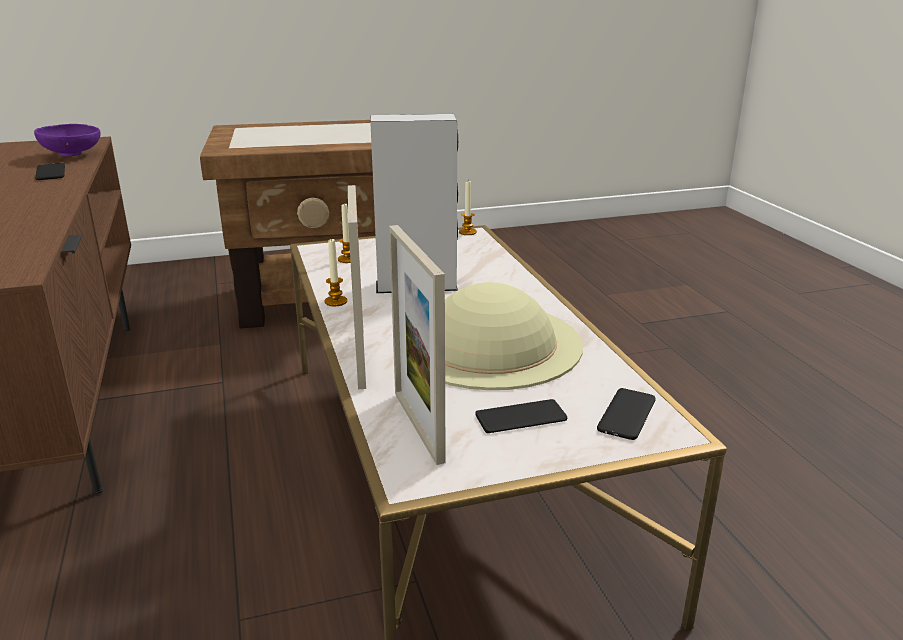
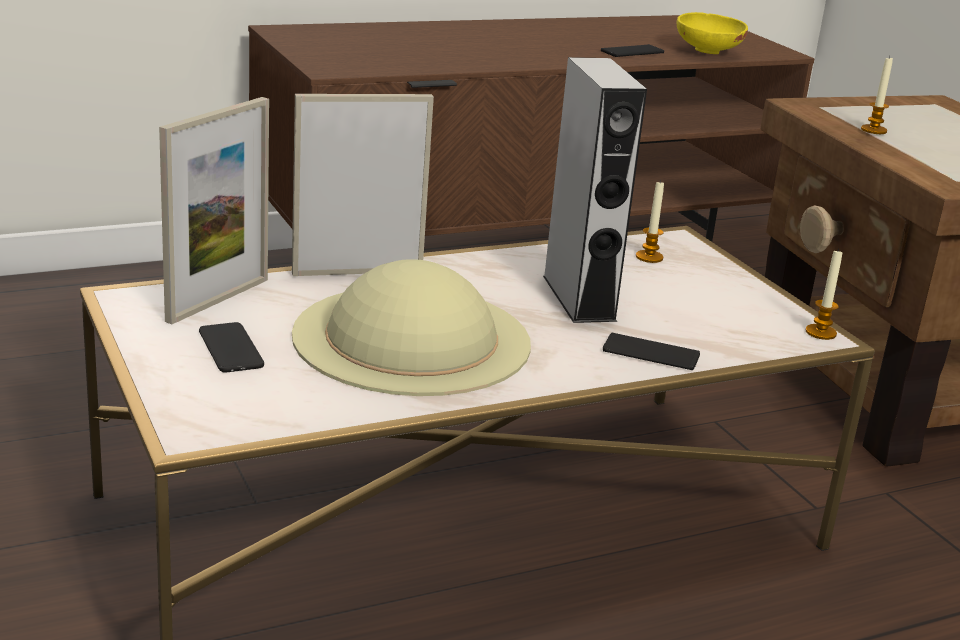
camera: 80 degrees right, 0 degrees up
purple bowl [34,124,101,156] -> yellow bowl [677,12,748,54]
candle [324,238,347,306] -> candle moved to [861,56,893,134]
picture frame [389,225,446,465] -> picture frame turned 150 degrees clockwise [159,97,269,324]
phone [597,388,656,440] -> phone moved to [603,333,700,370]

